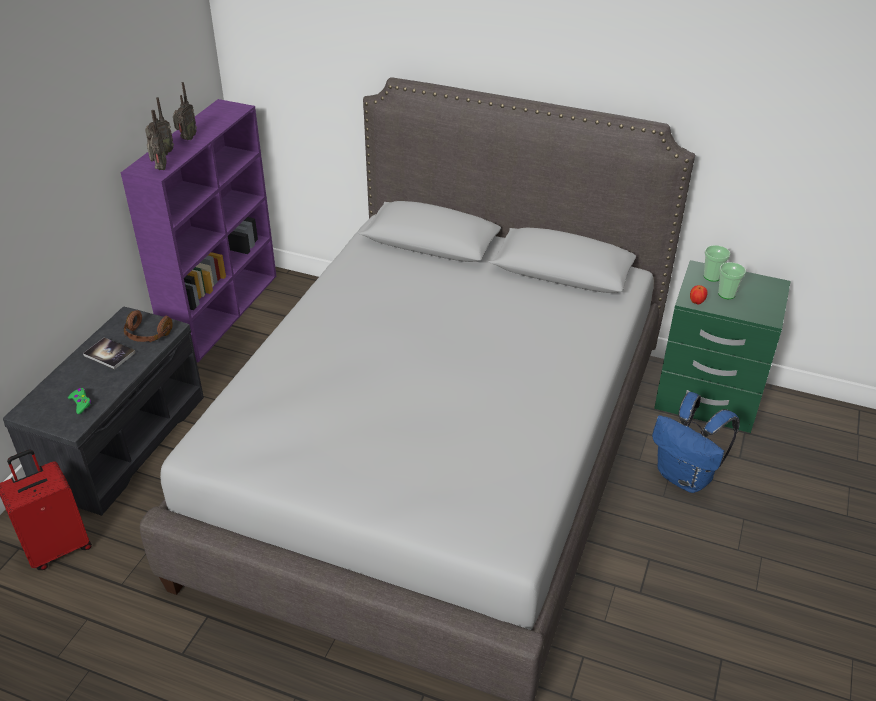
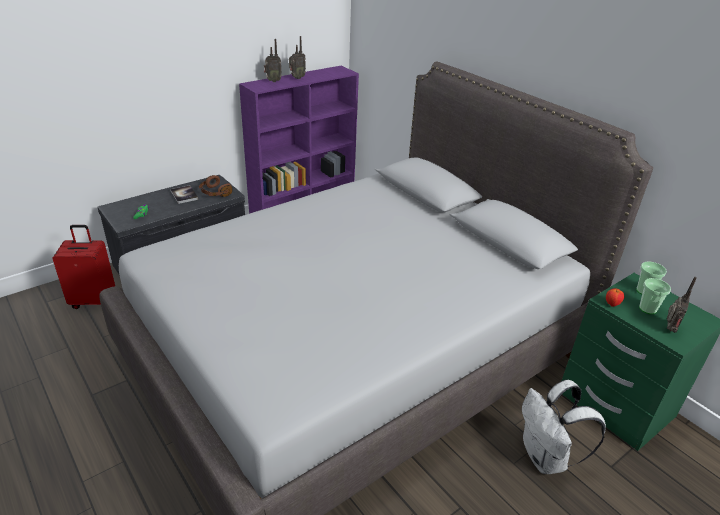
camera: 30 degrees right, 5 degrees down
radio [147,110,167,170] -> radio moved to [667,277,697,333]
blue backpack [652,392,740,493] -> white backpack [522,380,606,474]

